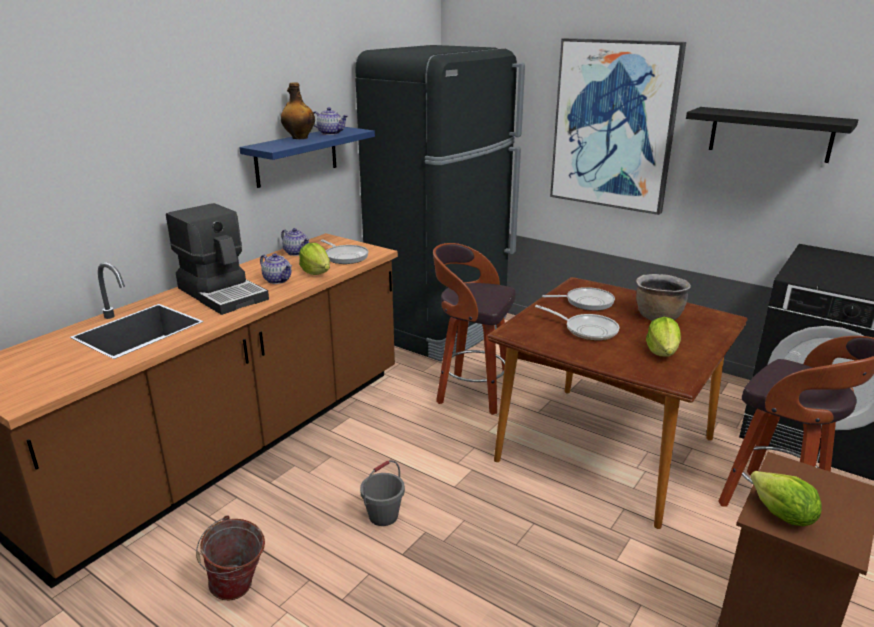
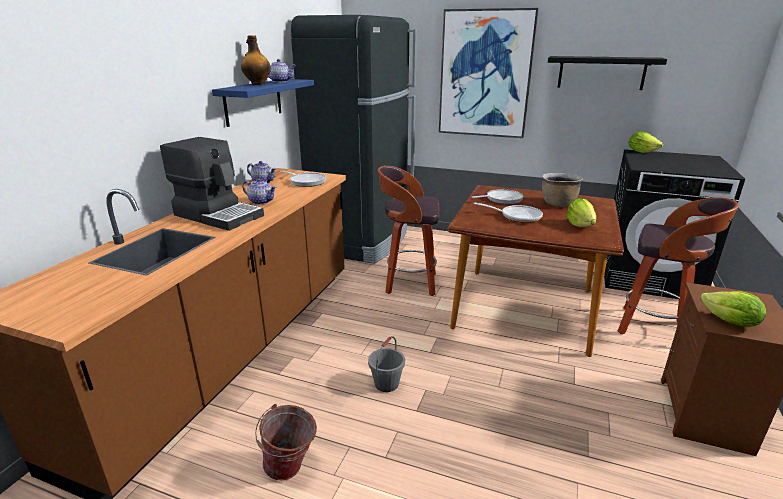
camera: 15 degrees left, 0 degrees up
lettuce [299,243,330,275] -> lettuce moved to [628,132,663,153]

